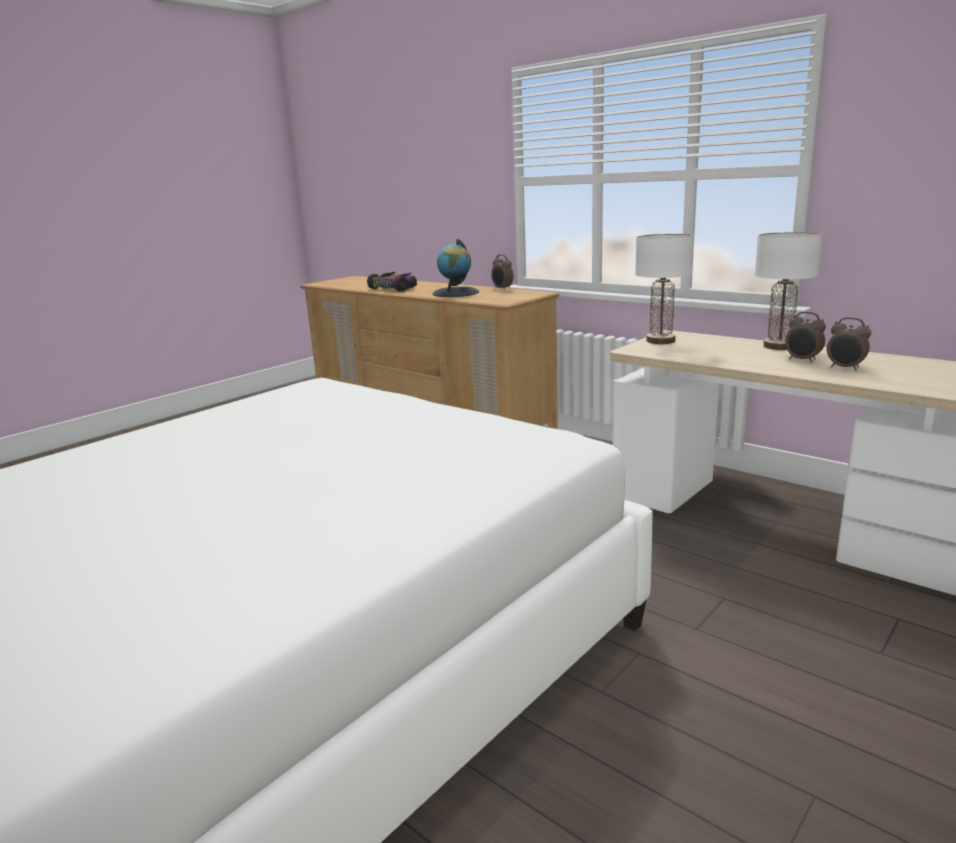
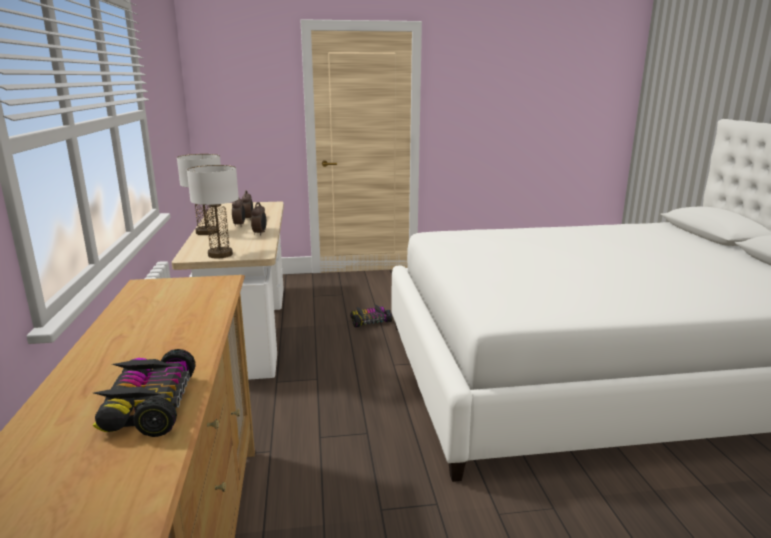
camera: 140 degrees left, 0 degrees up
globe [433,239,479,297] -> none
alarm clock [491,254,514,290] -> alarm clock moved to [251,202,267,235]
none -> toy car [350,304,392,328]

